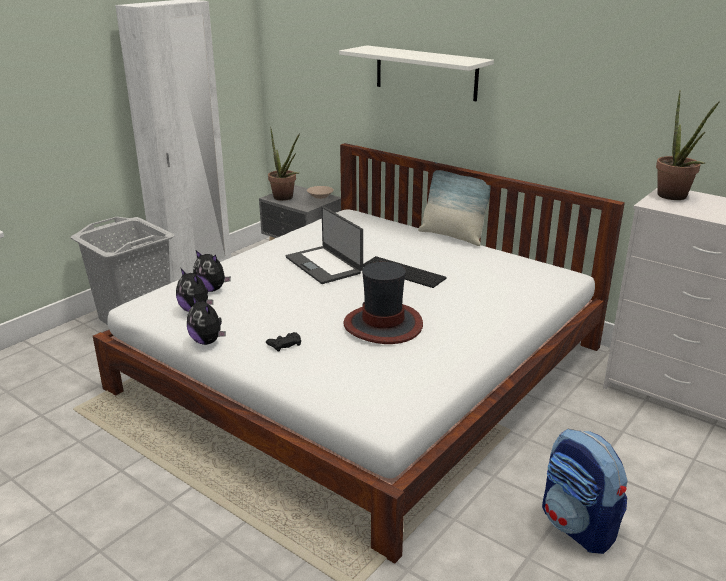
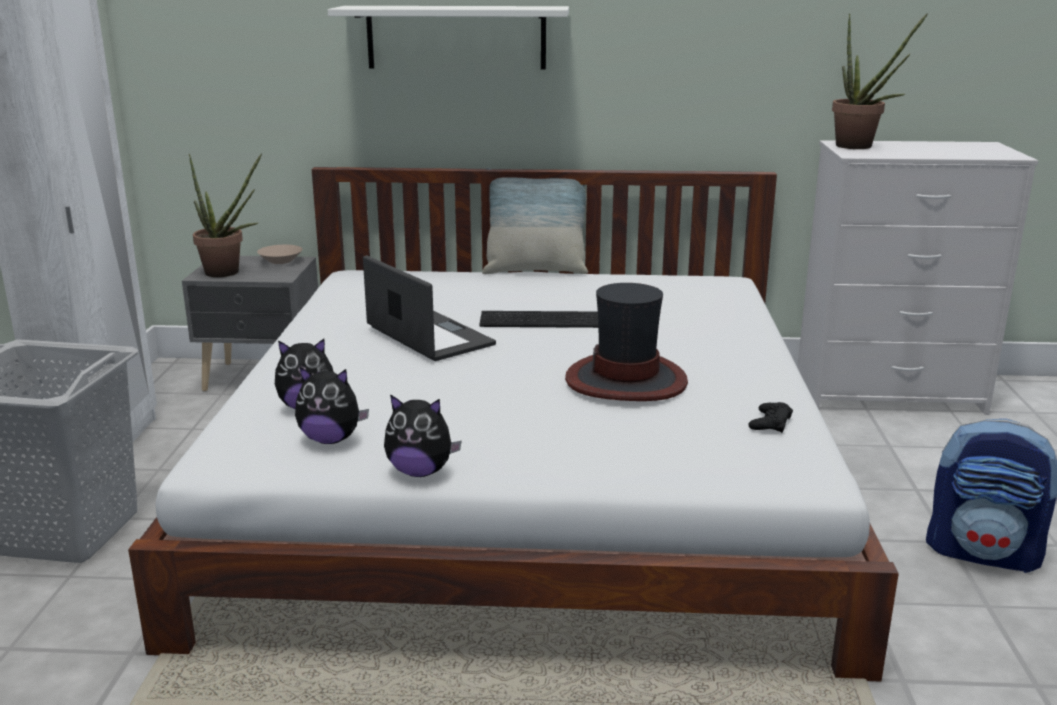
camera: 35 degrees left, 5 degrees down
black game controller [266,332,301,352] -> black game controller moved to [748,402,793,433]
laptop [286,206,363,284] -> laptop turned 150 degrees counterclockwise [363,255,496,361]

